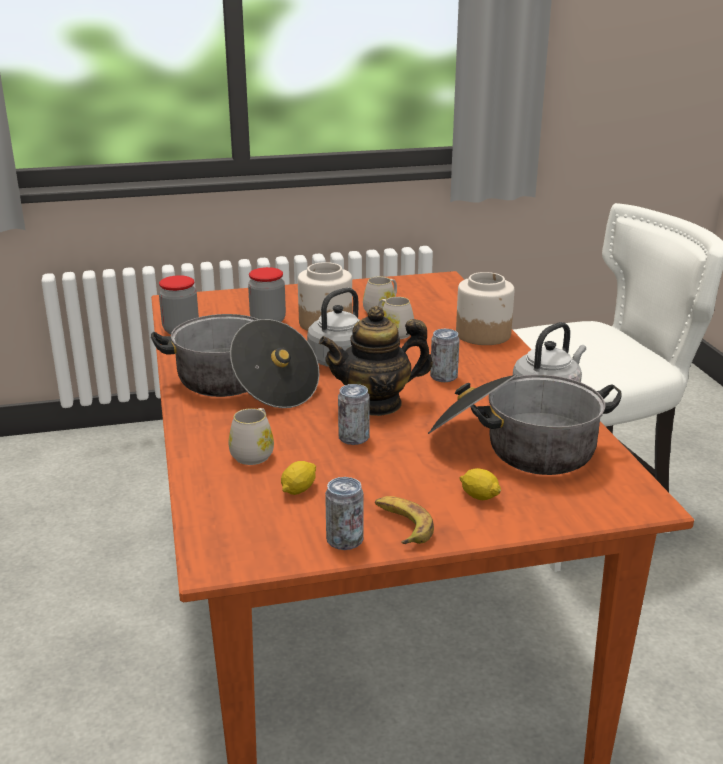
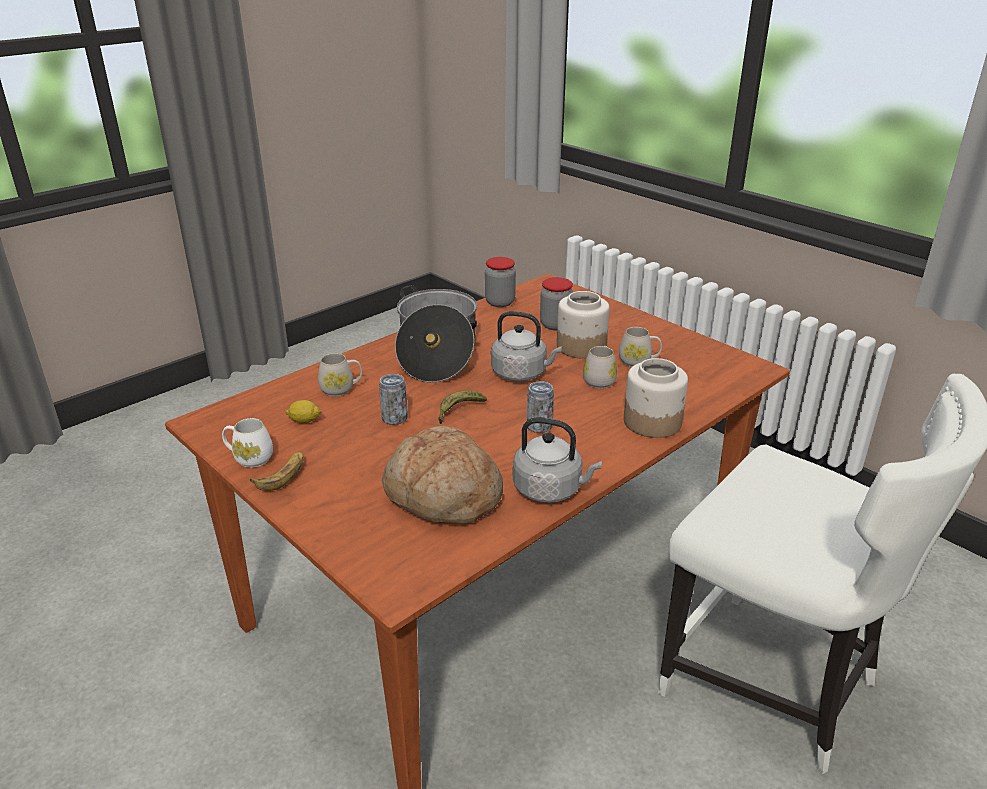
camera: 60 degrees right, 5 degrees up
teapot [319,306,433,416] -> banana [439,391,487,424]
can [325,477,364,550] -> white mug [222,418,273,468]
cooking pot [428,373,621,475] -> bread [382,426,503,524]
lemon [459,468,501,500] -> none

